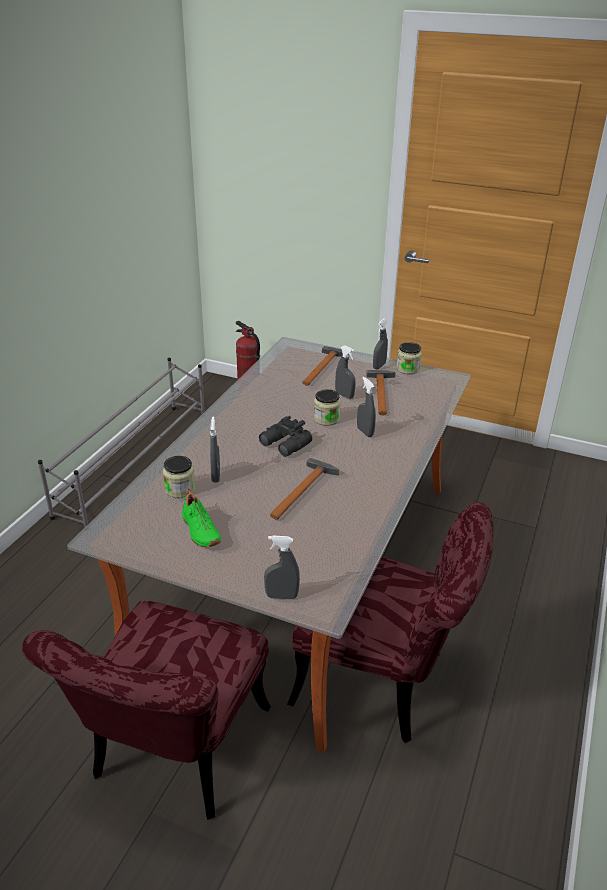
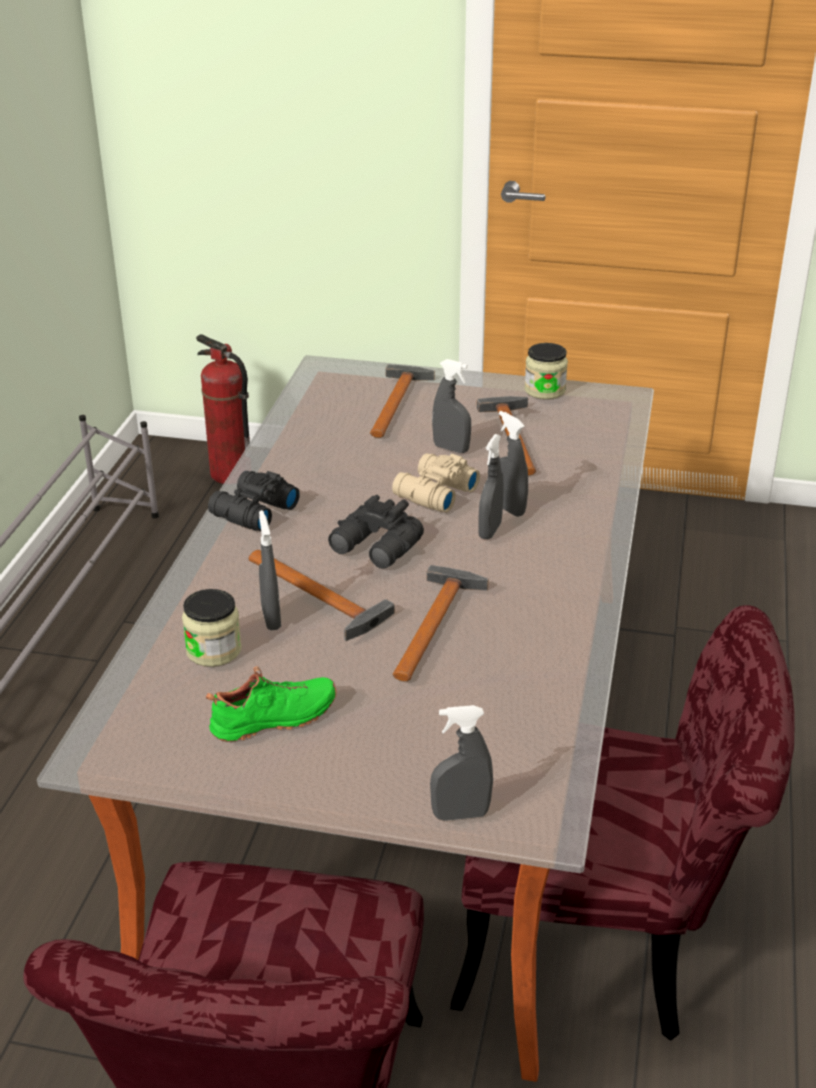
camera: 10 degrees left, 0 degrees up
green shoe [182,489,221,547] -> green shoe turned 75 degrees counterclockwise [206,667,337,742]
jar [314,389,341,426] -> beige binoculars [392,453,480,512]
grey spray bottle [373,318,388,369] -> grey spray bottle moved to [478,434,504,539]
none -> black binoculars [208,471,300,531]
none -> hammer [248,550,395,641]

